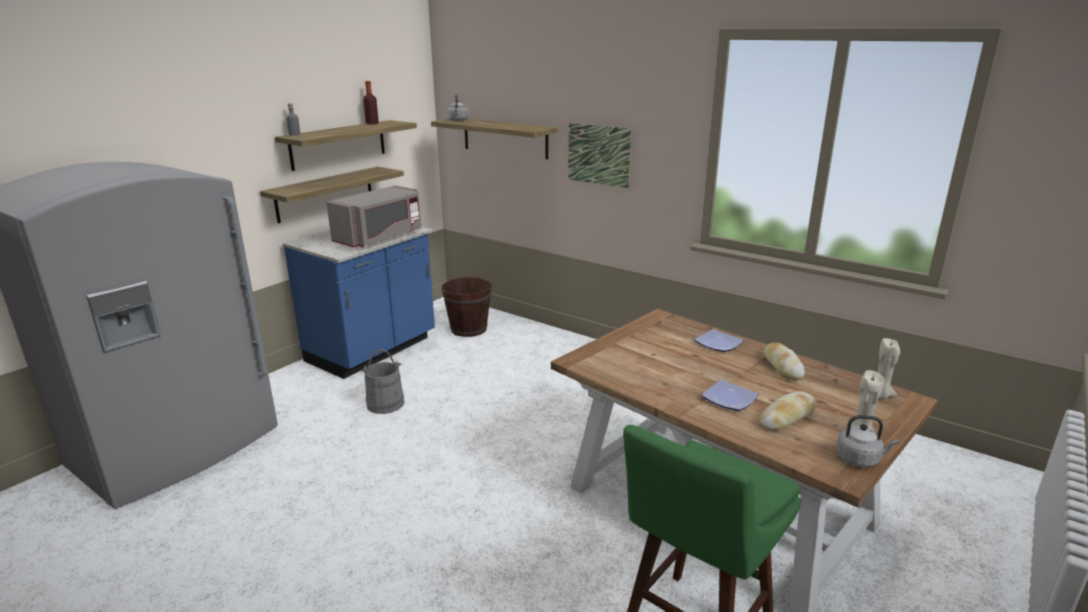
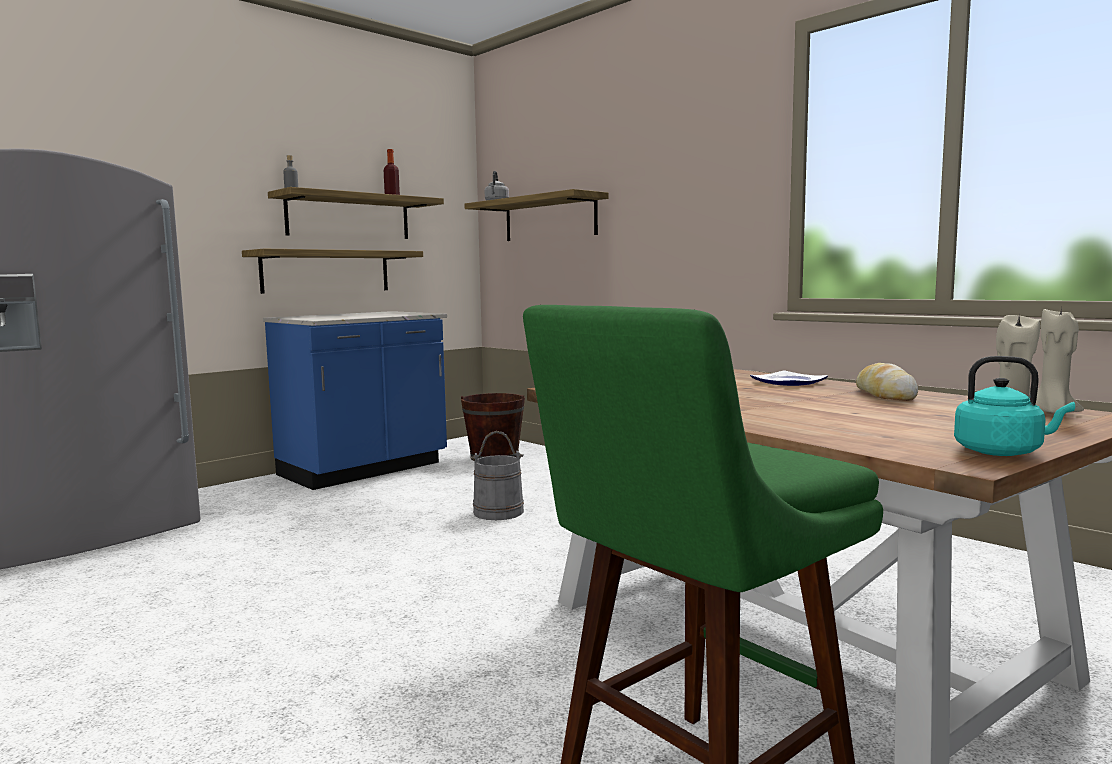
camera: 10 degrees right, 15 degrees down
grey microwave [326,185,421,247] -> none
grey bucket [361,349,404,414] -> grey bucket moved to [470,431,524,520]
picture [568,123,632,188] -> none
plate [702,380,759,411] -> none
bread [759,391,816,431] -> none
grey kettle [836,415,899,467] -> turquoise kettle [954,356,1075,456]

